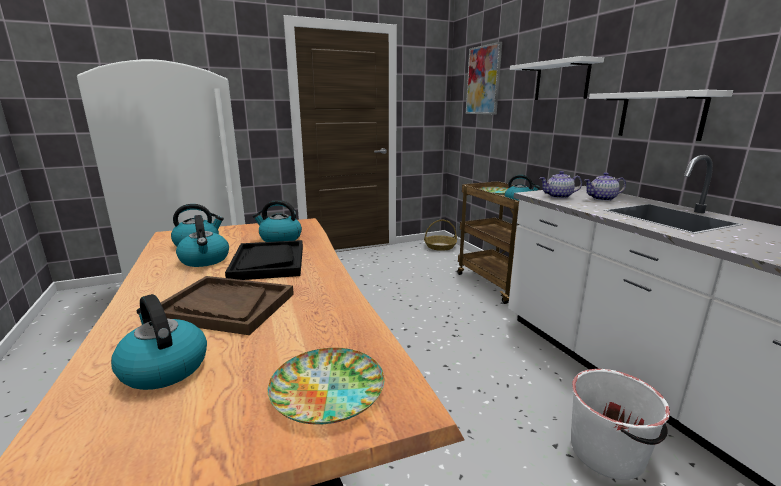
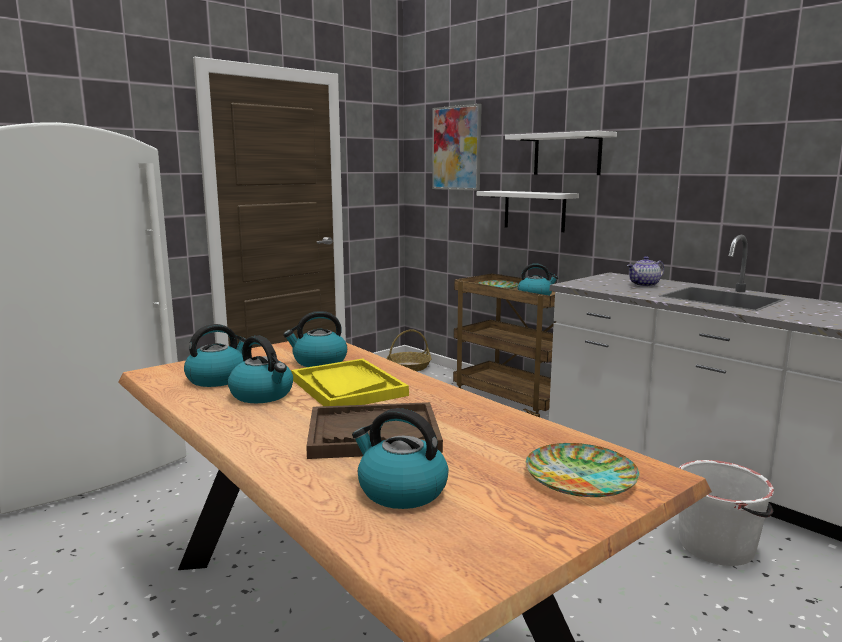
camera: 20 degrees left, 5 degrees down
black tray [225,240,303,280] -> yellow tray [291,359,409,406]
teapot [540,171,582,199] -> none
white shelf [589,90,733,141] -> white shelf moved to [476,191,579,232]

